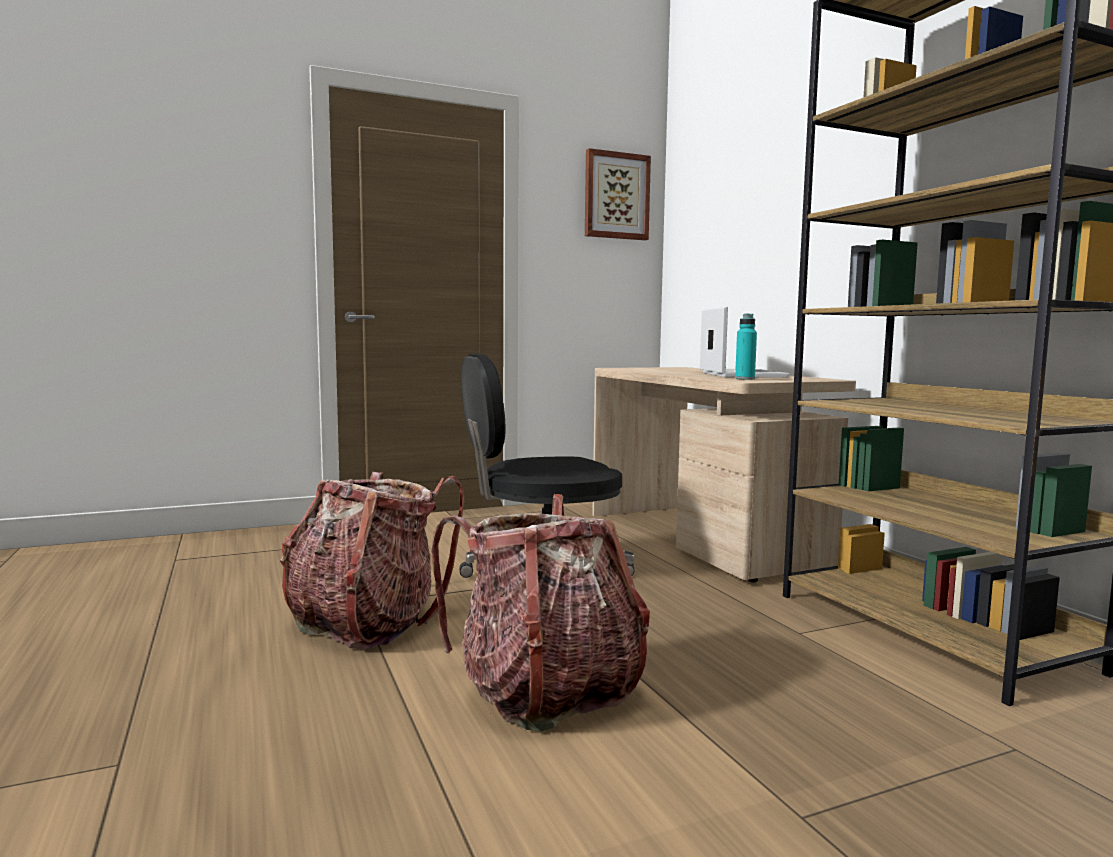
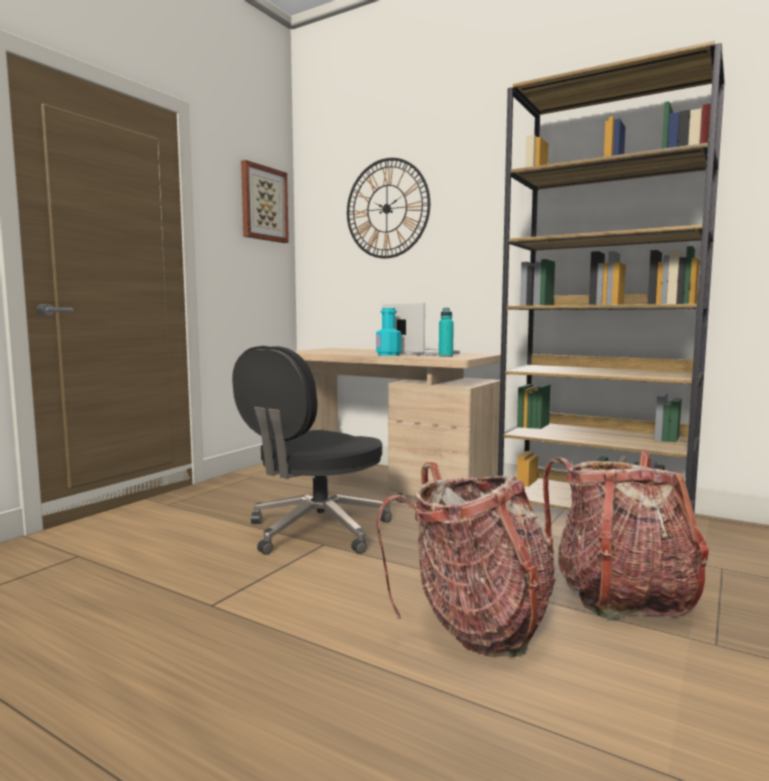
camera: 35 degrees left, 0 degrees up
backpack [280,472,464,650] -> backpack moved to [543,450,709,619]
none -> wall clock [347,158,430,258]
none -> turquoise bottle [376,308,401,356]

